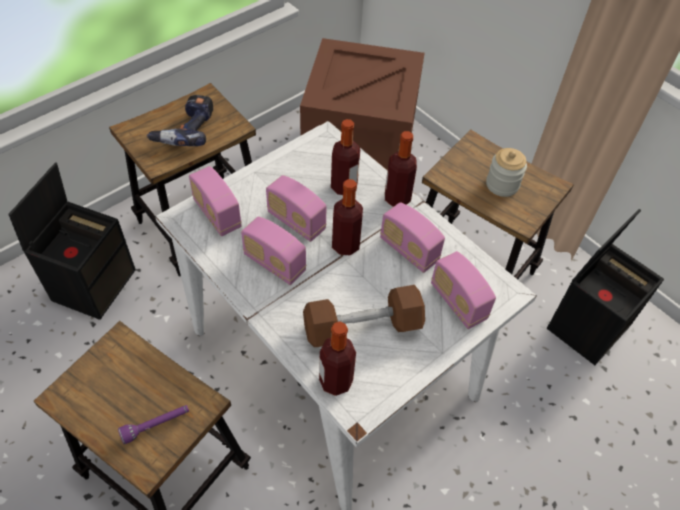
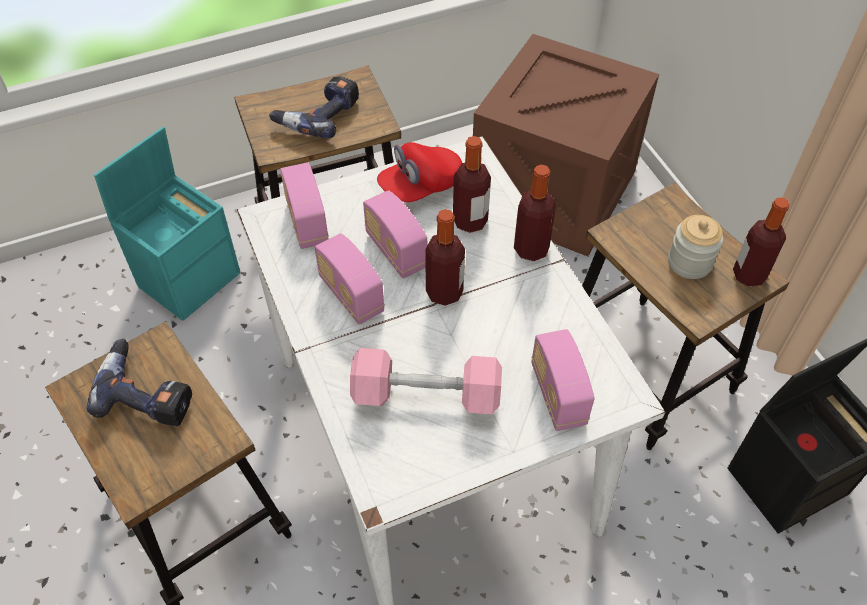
camera: 20 degrees right, 0 degrees up
black storage box [8,162,136,320] -> turquoise storage box [94,126,241,321]
purple flashlight [118,405,189,444] -> none
brown dumbbell [303,285,425,347] -> pink dumbbell [350,348,502,414]
bottle [319,321,356,396] -> bottle moved to [733,198,790,287]
radio [380,202,445,273] -> none
none -> power drill [86,338,192,426]
none -> red cap [377,142,462,202]

